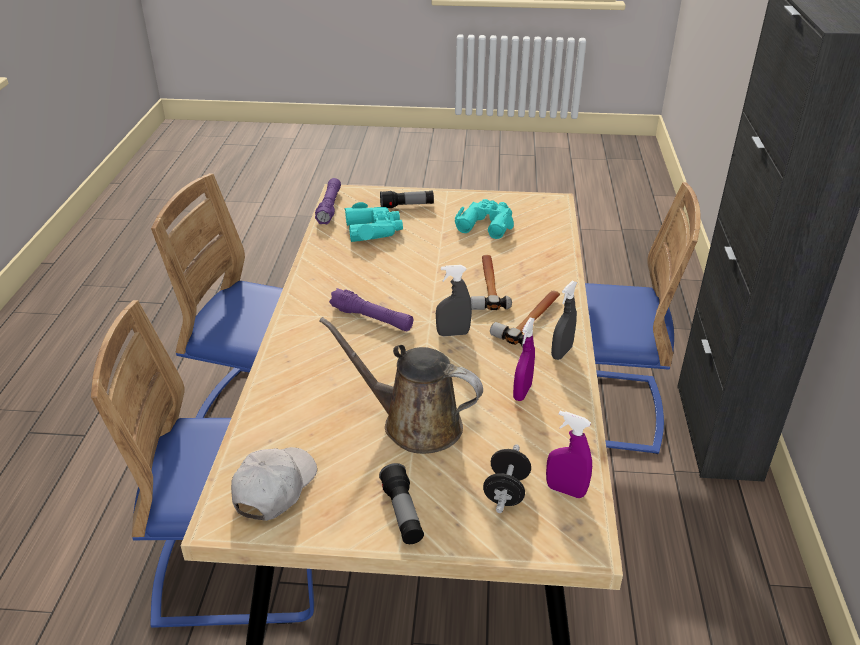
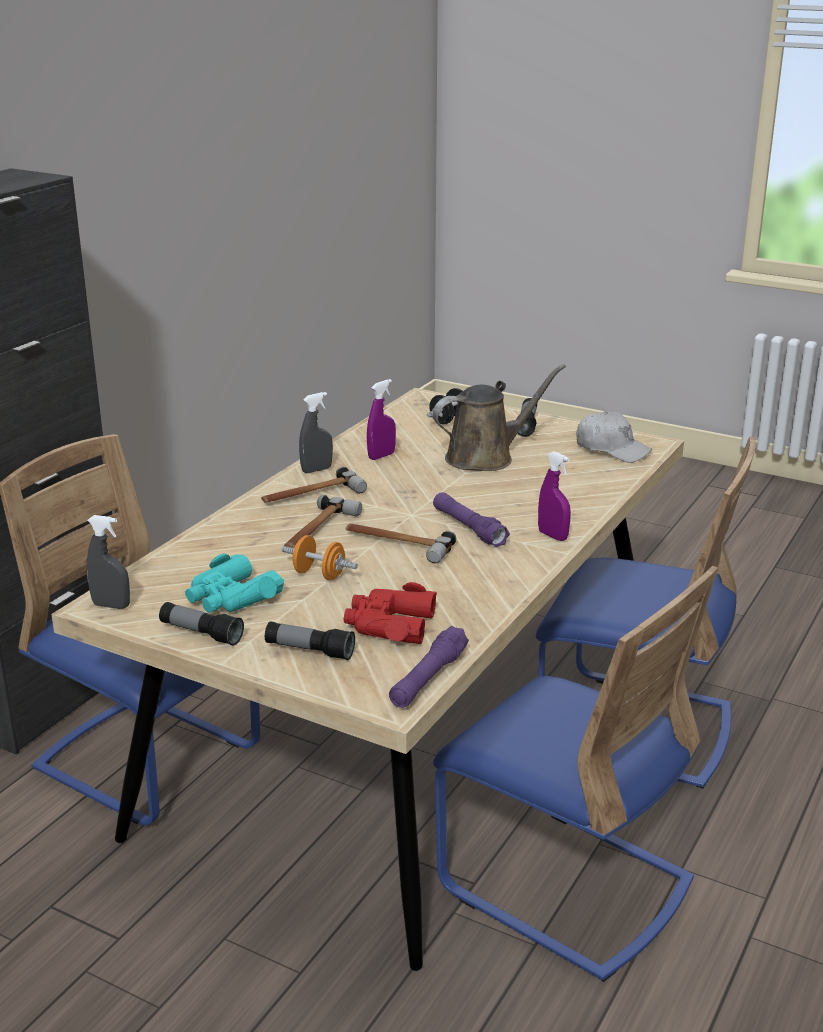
camera: 155 degrees left, 10 degrees down
white cap [231,447,317,521] -> white cap turned 105 degrees counterclockwise [576,411,652,463]
brown watering can [319,317,483,454] -> brown watering can turned 75 degrees counterclockwise [433,364,566,471]
turquoise binoculars [345,202,403,242] -> red binoculars [344,582,437,644]
grey spray bottle [436,265,472,336] -> grey spray bottle moved to [87,515,130,609]
purple spray bottle [546,411,592,498] -> purple spray bottle moved to [538,451,571,541]
none -> flashlight [159,602,244,646]
none -> orange dumbbell [282,535,358,580]
none -> hammer [345,524,456,563]

